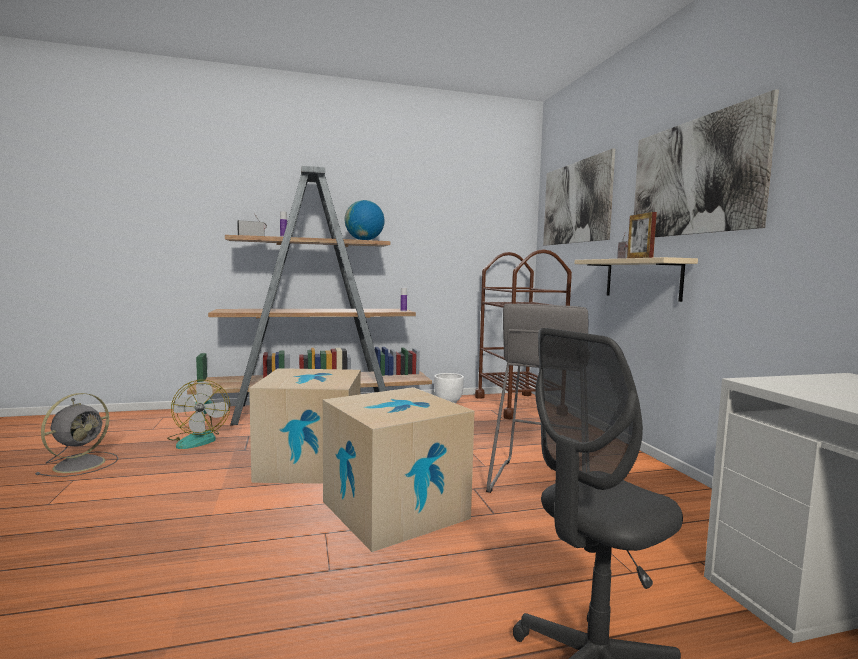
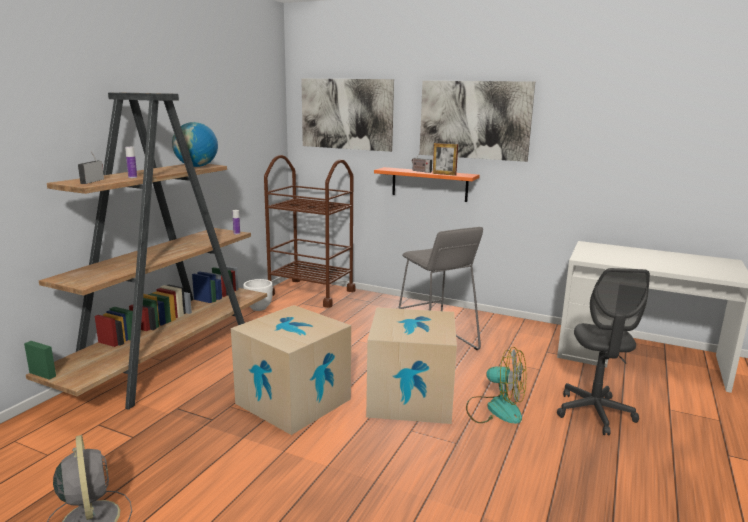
camera: 50 degrees left, 10 degrees up
fan [167,380,230,449] -> fan moved to [466,347,526,424]
beige shelf [575,257,698,302] -> orange shelf [374,167,480,202]

